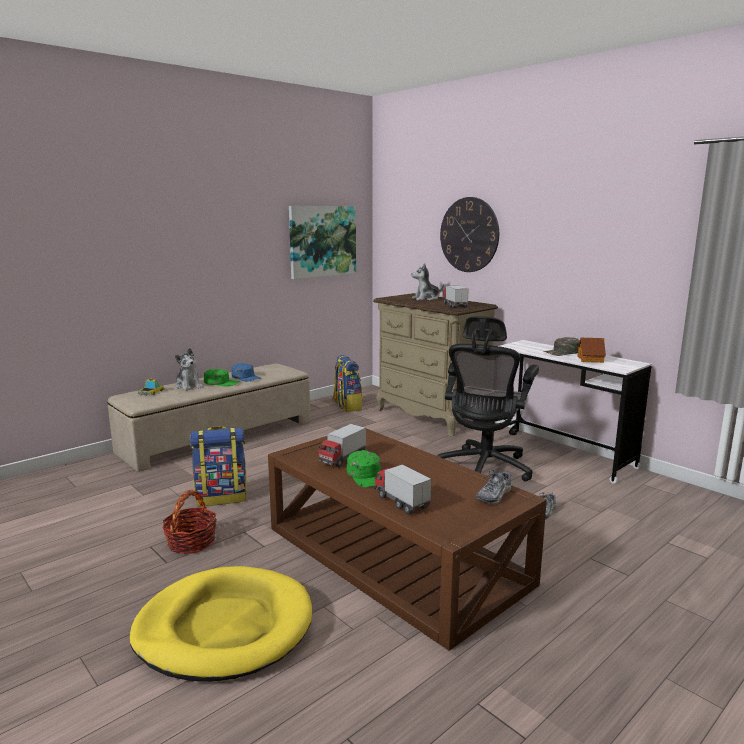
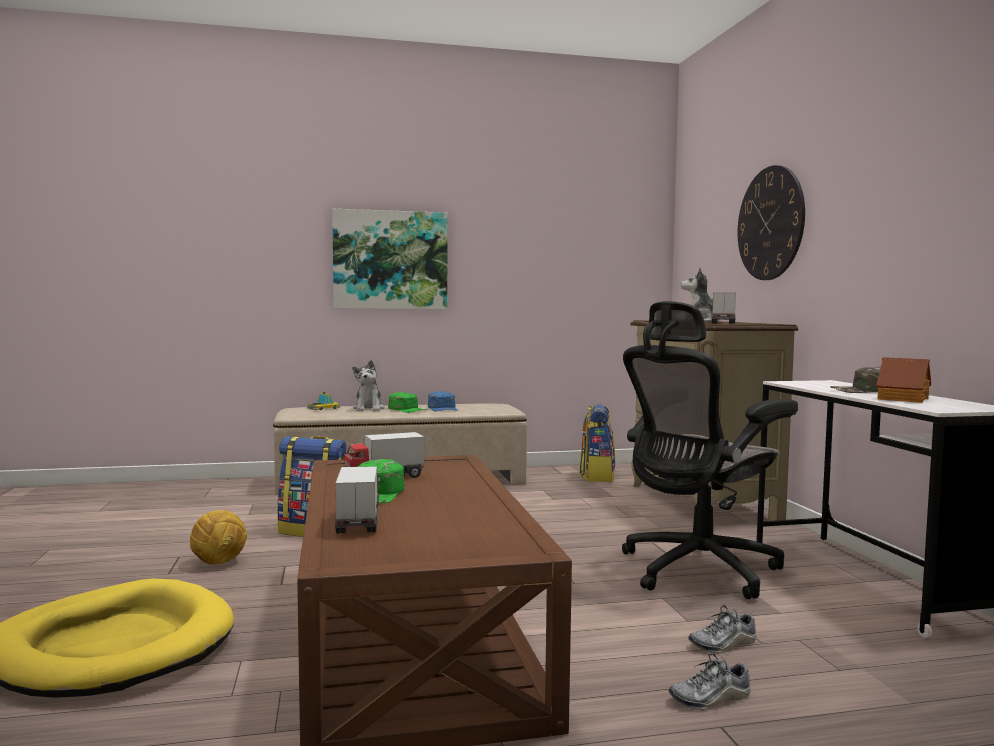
camera: 30 degrees right, 10 degrees down
basket [162,490,217,554] -> football [190,510,247,564]
picture [289,206,356,279] -> picture moved to [332,209,448,309]
shoe [475,469,511,504] -> shoe moved to [669,652,751,711]

